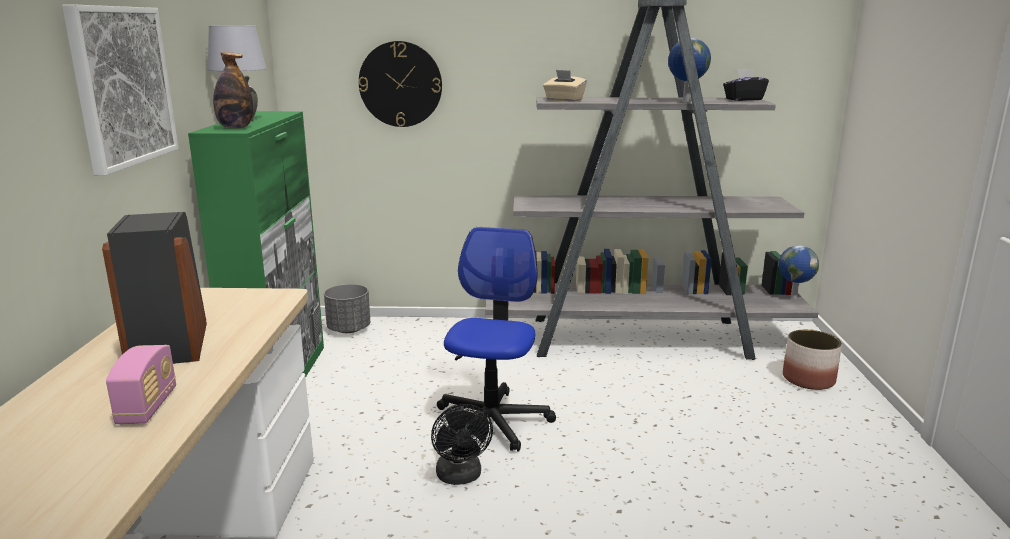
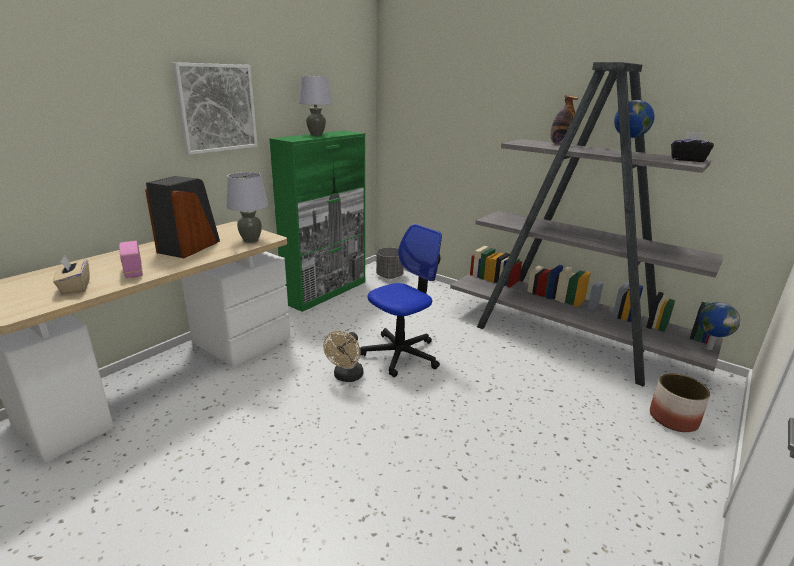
camera: 35 degrees right, 5 degrees up
radio [106,345,176,424] -> radio turned 120 degrees clockwise [119,241,143,278]
bottle [213,52,253,128] -> bottle moved to [550,95,578,145]
wall clock [359,41,442,127] -> none
black fan [431,404,493,485] -> beige fan [323,331,363,382]
beige tissue box [543,70,587,102] -> beige tissue box moved to [53,256,90,294]
none -> grey table lamp [226,172,268,243]

